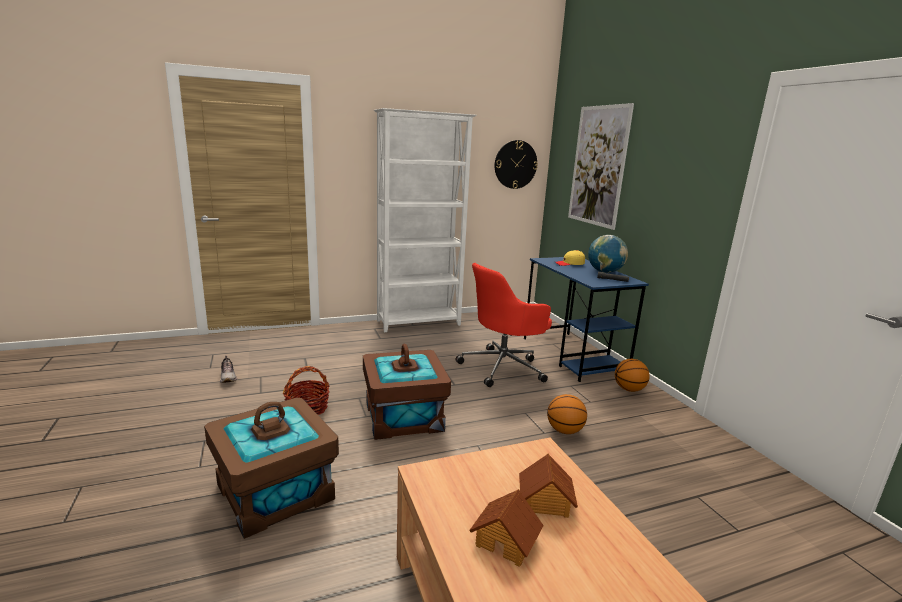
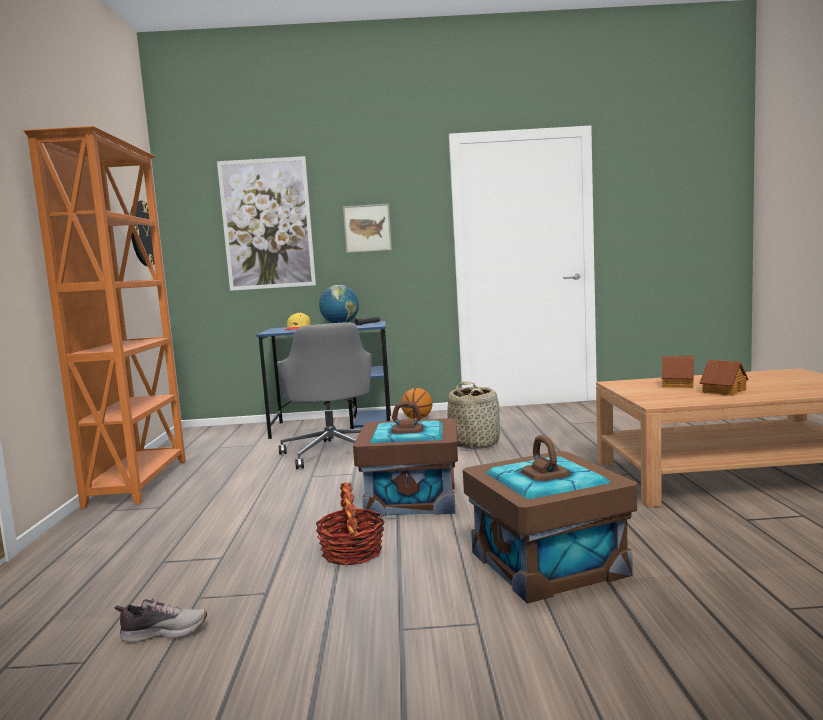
camera: 70 degrees left, 10 degrees down
white bookcase [374,108,477,332] -> orange bookcase [24,126,186,508]
red office chair [455,263,552,387] -> grey office chair [277,323,372,469]
basketball [547,394,587,434] -> basket [447,381,500,449]
none -> picture [343,204,392,253]

